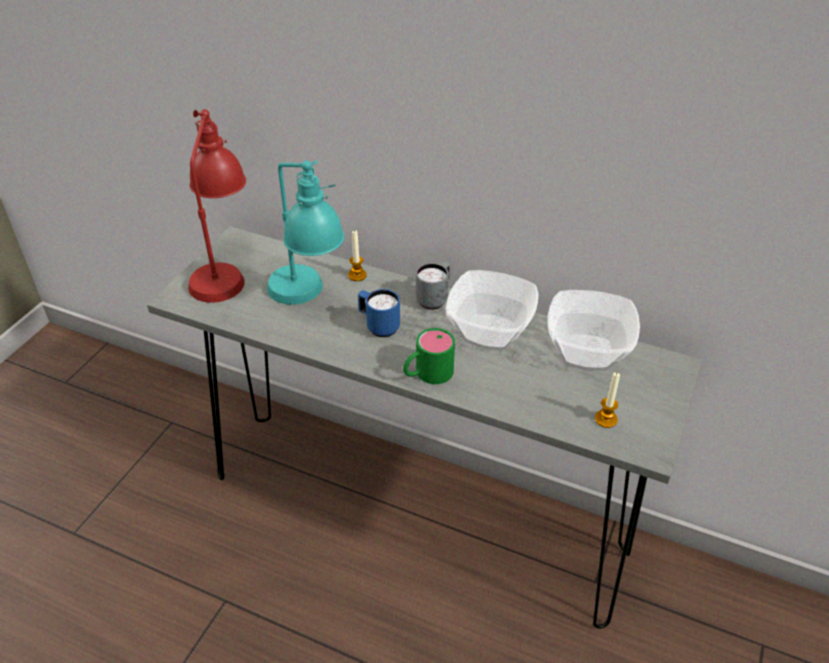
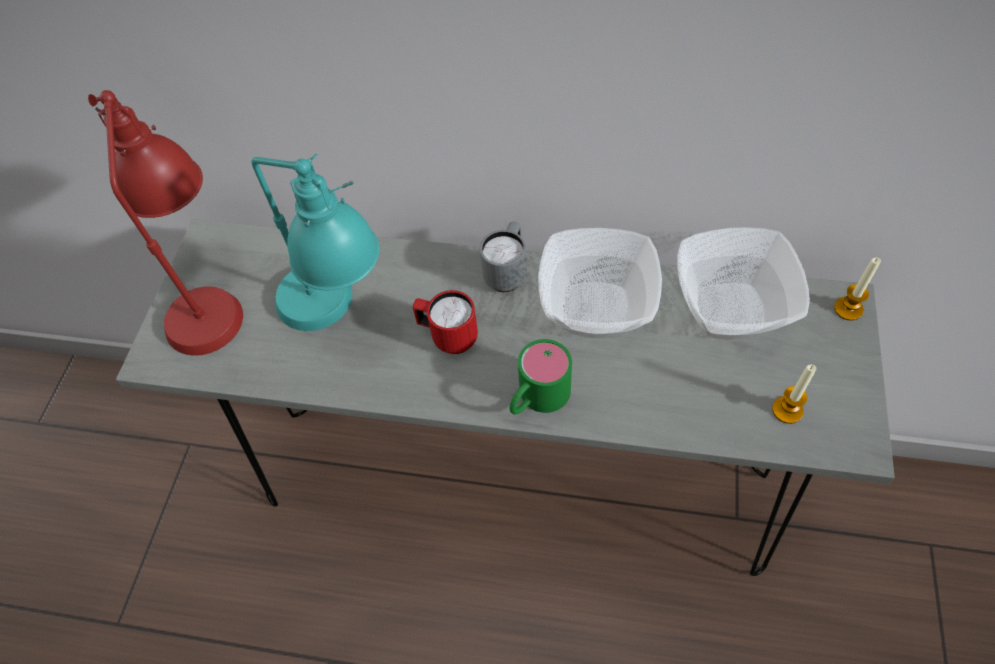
camera: 10 degrees left, 15 degrees up
candle [348,230,367,281] -> candle moved to [834,258,881,321]
blue mug [358,289,400,337] -> red mug [413,290,478,354]

